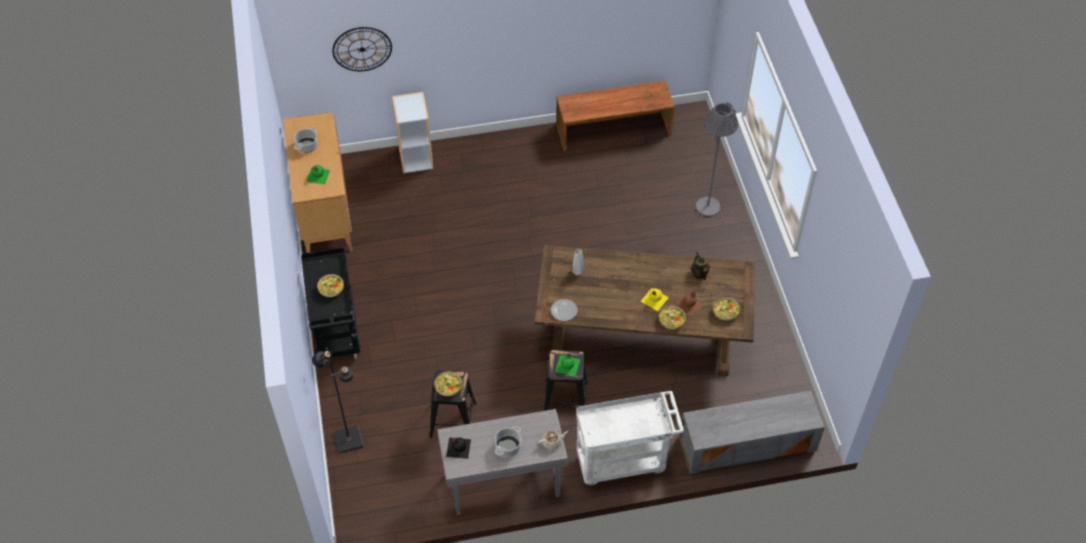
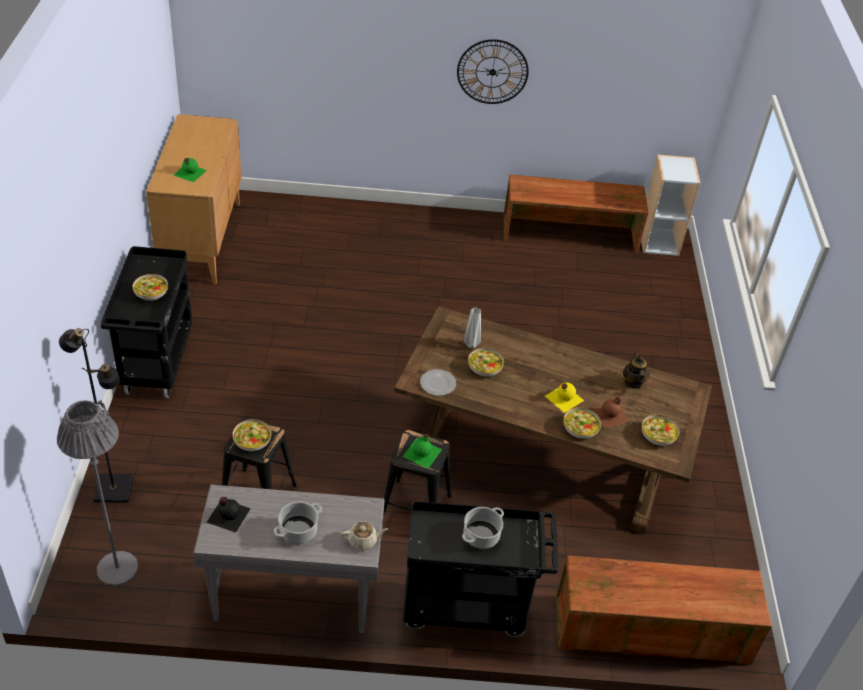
camera: 10 degrees right, 10 degrees down
cooking pot [294,127,318,153] -> cooking pot moved to [462,507,504,549]
wall clock [332,27,392,71] -> wall clock moved to [457,39,529,104]
bookcase [392,92,434,173] -> bookcase moved to [641,155,700,256]
white cart [576,391,684,485] -> black cart [403,502,559,637]
grey bench [679,390,825,474] -> brown bench [556,555,772,665]
grey floor lamp [696,102,738,216] -> grey floor lamp moved to [57,400,138,586]
none -> bowl [468,348,504,377]

